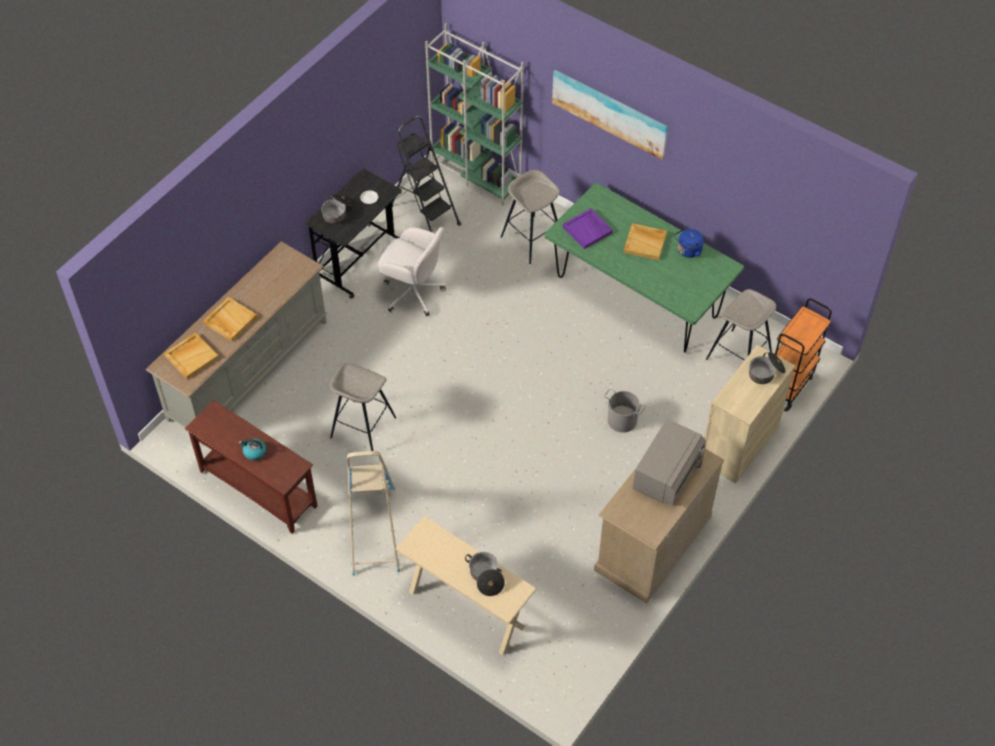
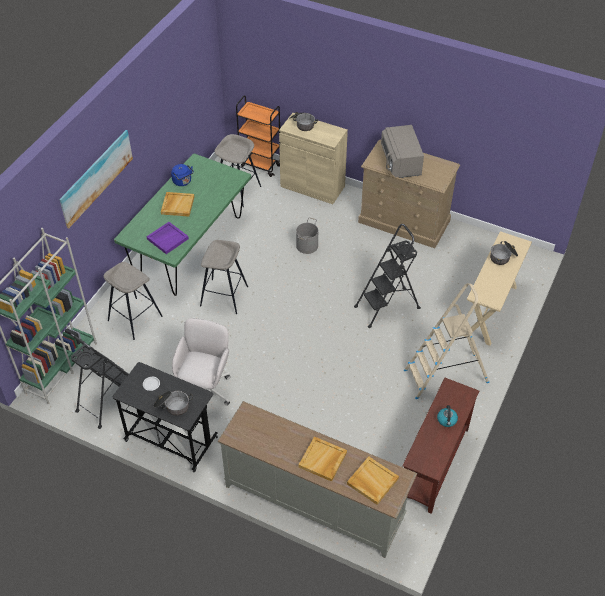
camera: 100 degrees left, 5 degrees down
grey stool [330,363,396,451] -> grey stool moved to [200,240,248,314]
grey microwave [633,419,706,505] -> grey microwave turned 120 degrees counterclockwise [381,125,424,178]
none -> step ladder [354,224,421,328]

